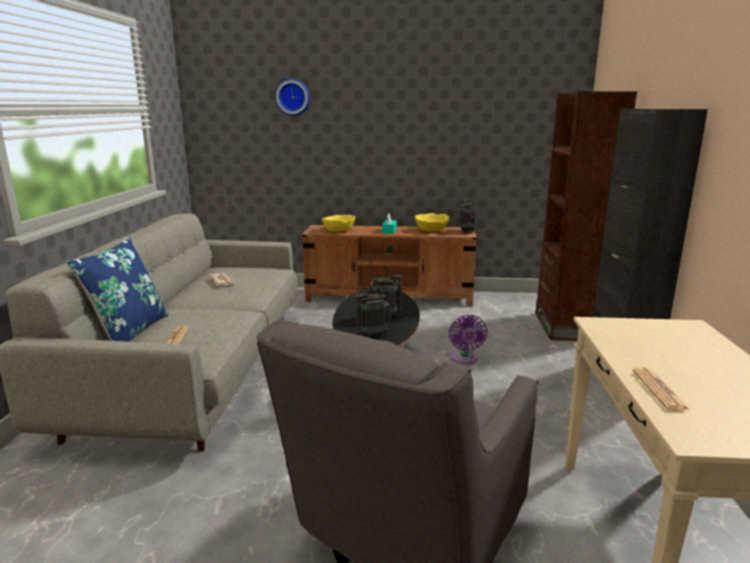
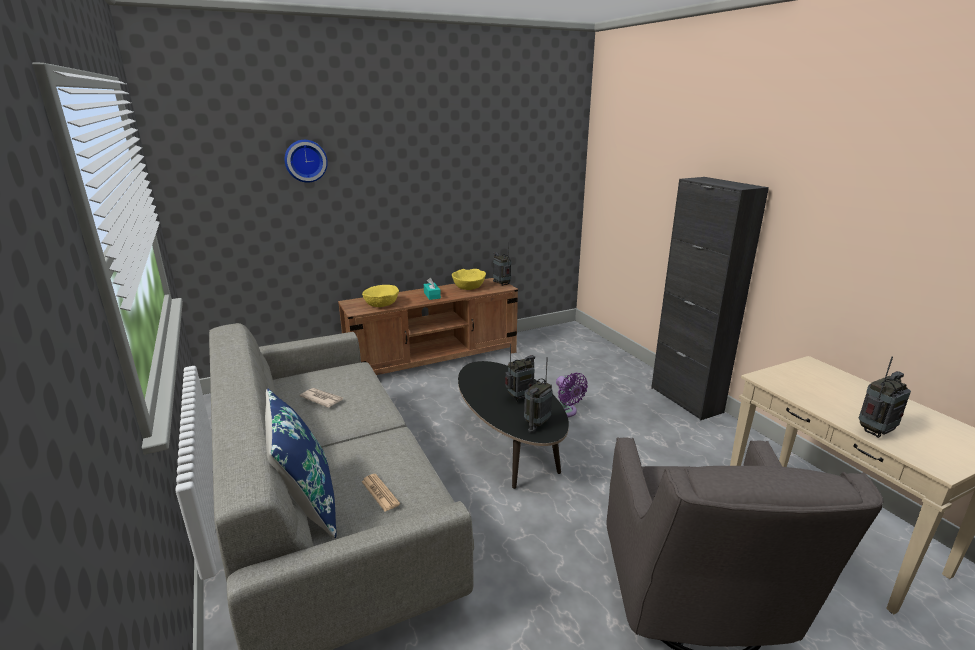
camera: 30 degrees left, 5 degrees up
brown bookcase [535,91,637,341] -> none
newspaper [632,367,691,411] -> radio [859,356,911,438]

